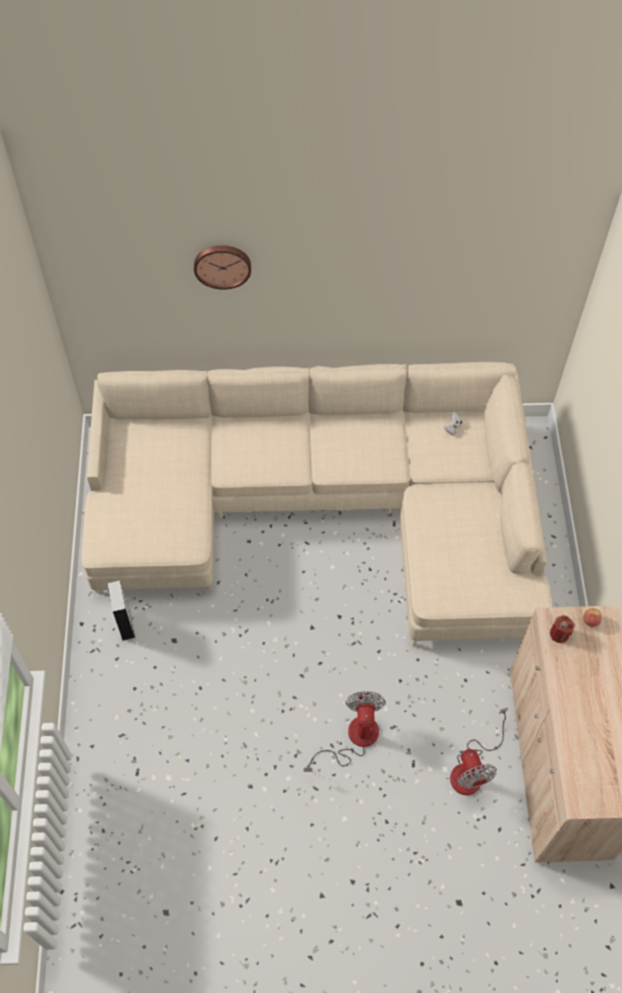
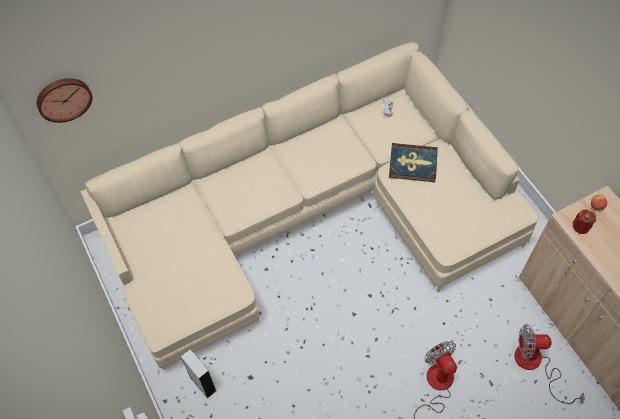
camera: 25 degrees left, 0 degrees up
wall clock [194,245,251,290] -> wall clock moved to [37,78,92,123]
fan [450,708,508,795] -> fan turned 135 degrees clockwise [514,324,585,404]
none -> book [389,143,438,182]

